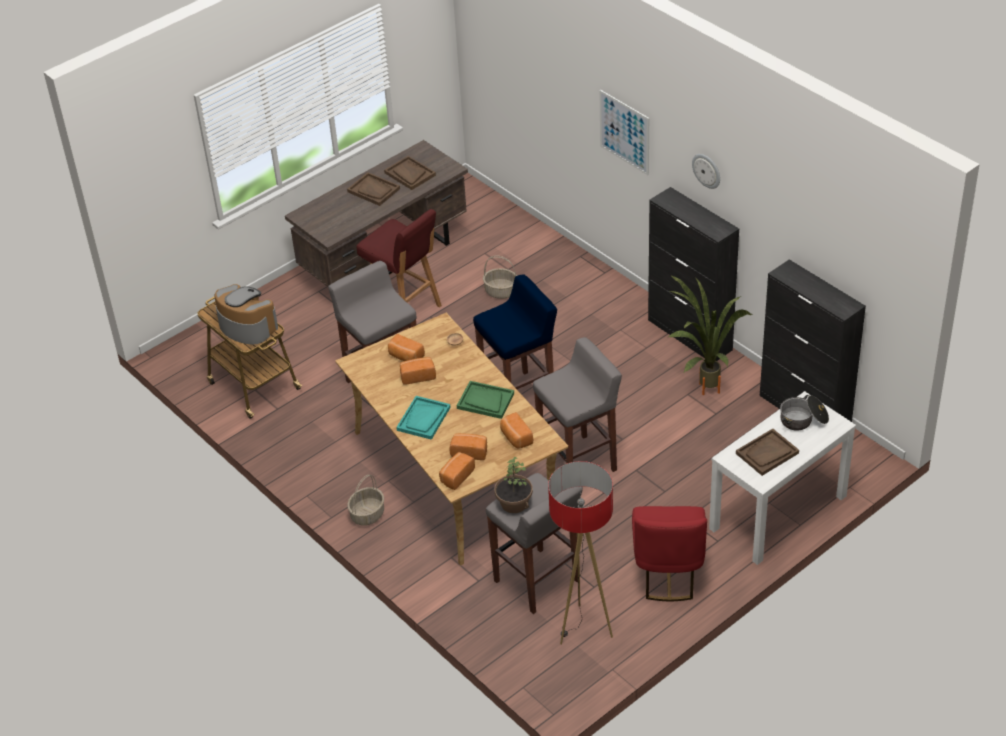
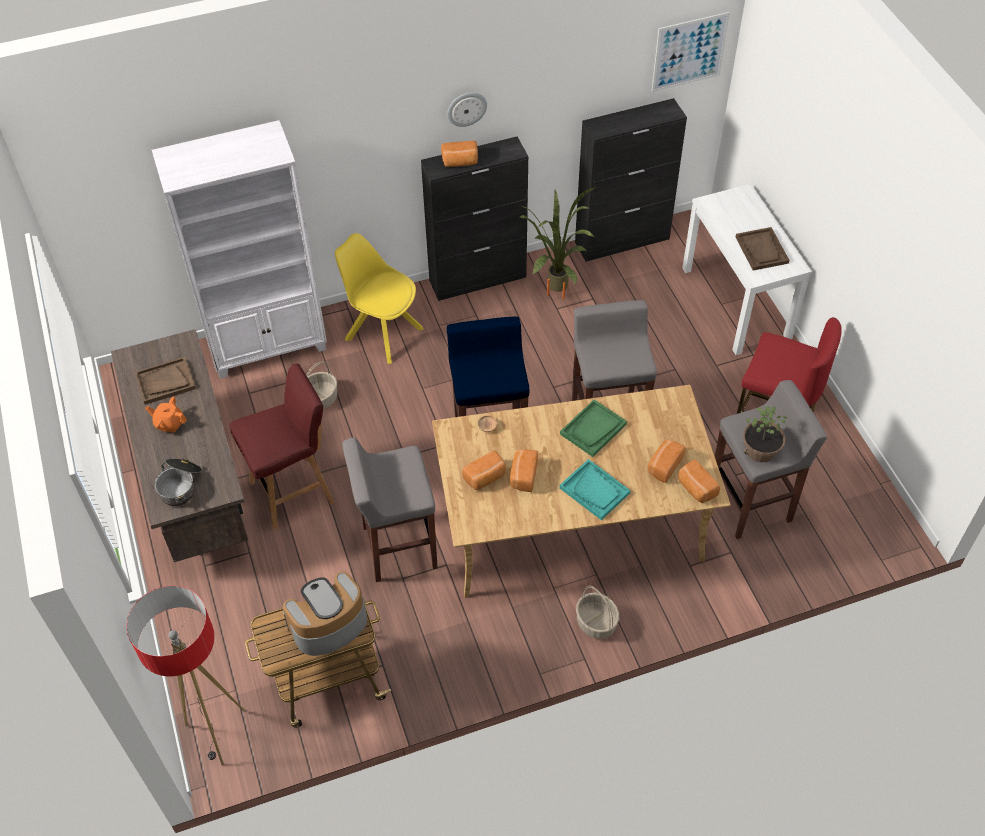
camera: 70 degrees left, 10 degrees up
brown tray [347,172,400,206] -> orange teapot [145,396,187,433]
bread [500,412,533,449] -> bread moved to [441,140,478,167]
floor lamp [548,461,613,645] -> floor lamp moved to [126,586,245,765]
picture [600,90,649,175] -> picture moved to [652,12,730,92]
cooking pot [780,395,829,431] -> cooking pot moved to [154,458,202,506]
none -> white bookcase [152,120,327,379]
none -> yellow chair [335,233,424,364]

